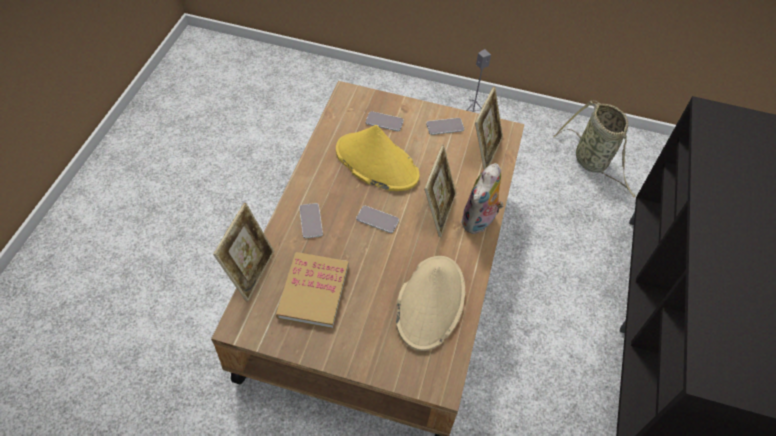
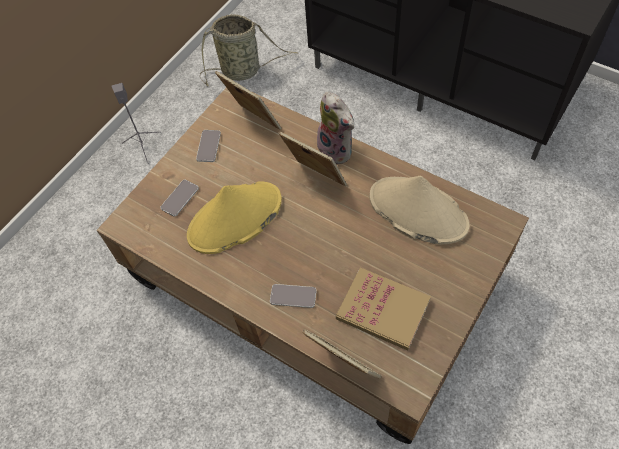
camera: 65 degrees left, 5 degrees up
phone [356,206,399,233] -> none

